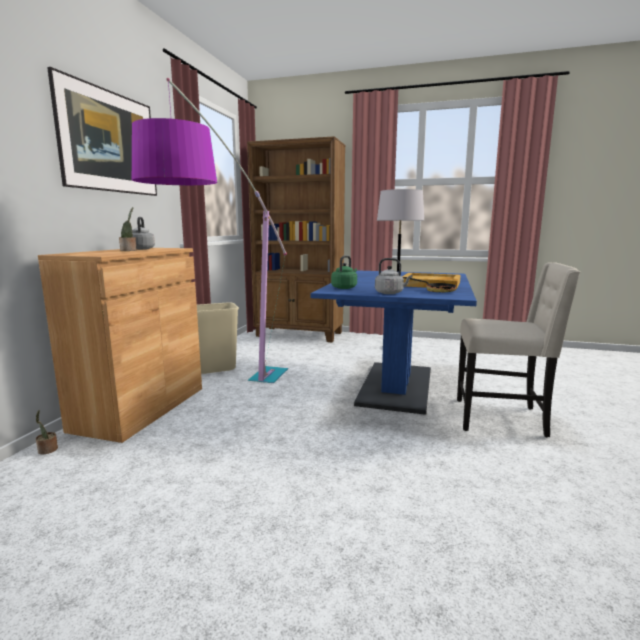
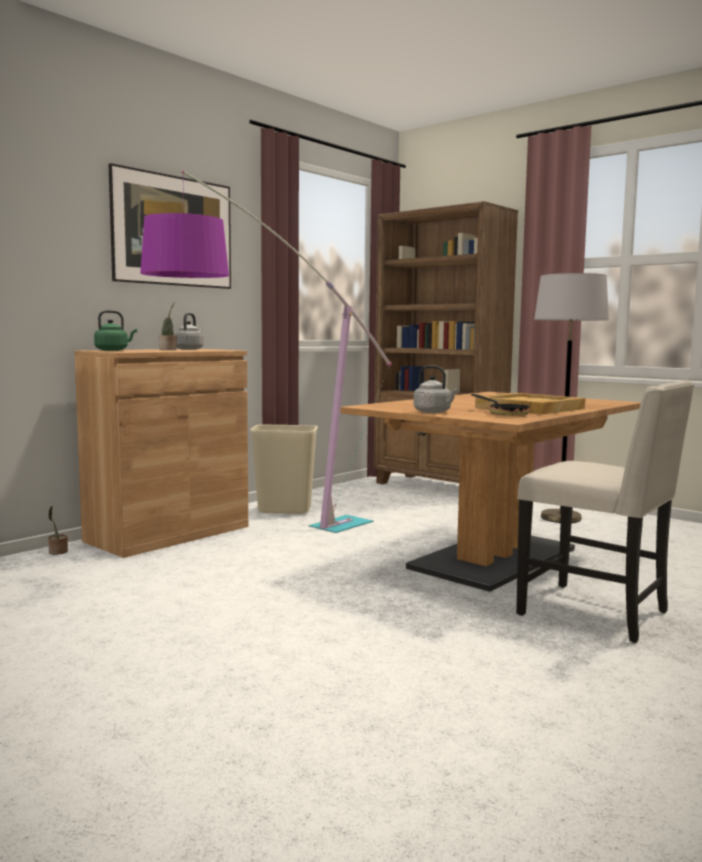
camera: 25 degrees right, 5 degrees down
blue dining table [311,270,477,415] -> brown dining table [340,392,641,592]
green kettle [331,255,357,289] -> green kettle moved to [94,310,137,351]

